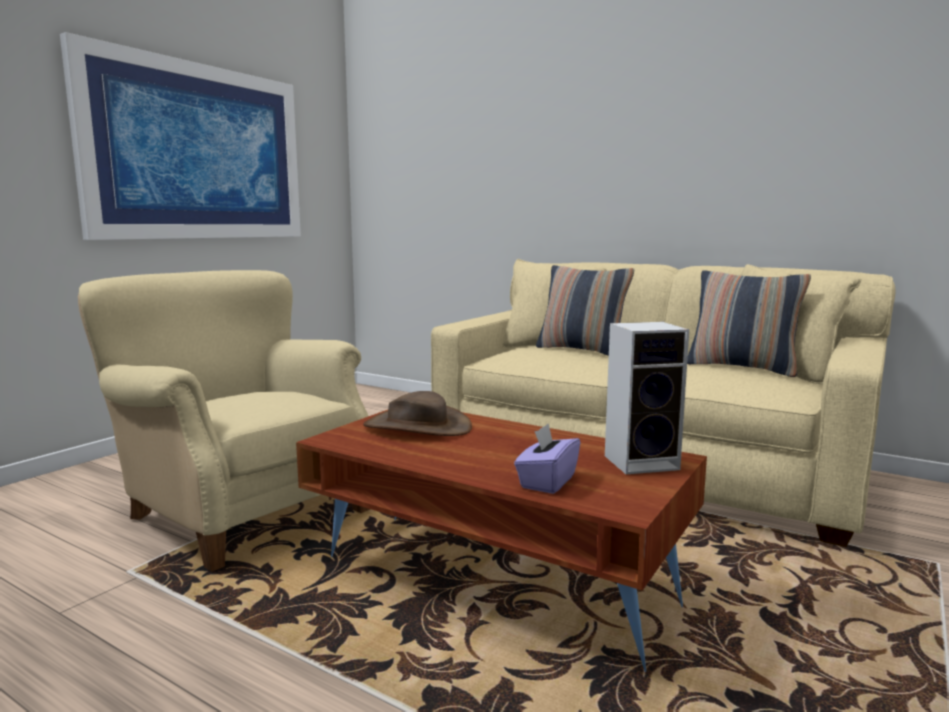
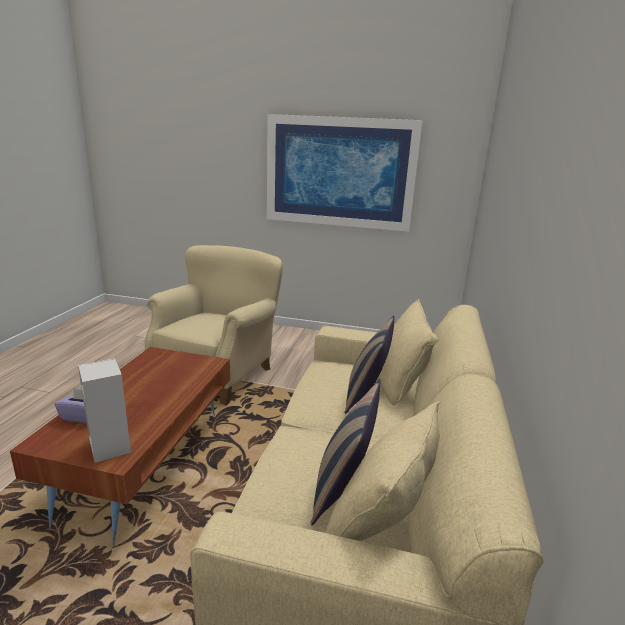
camera: 70 degrees right, 10 degrees up
brown hat [363,391,472,436] -> none

